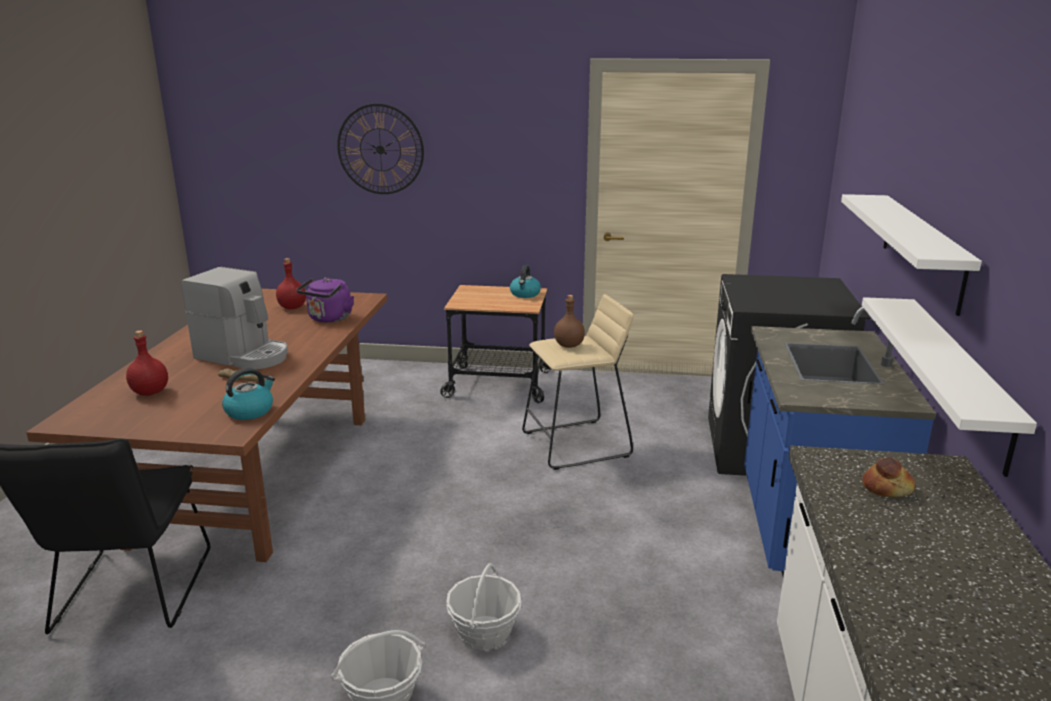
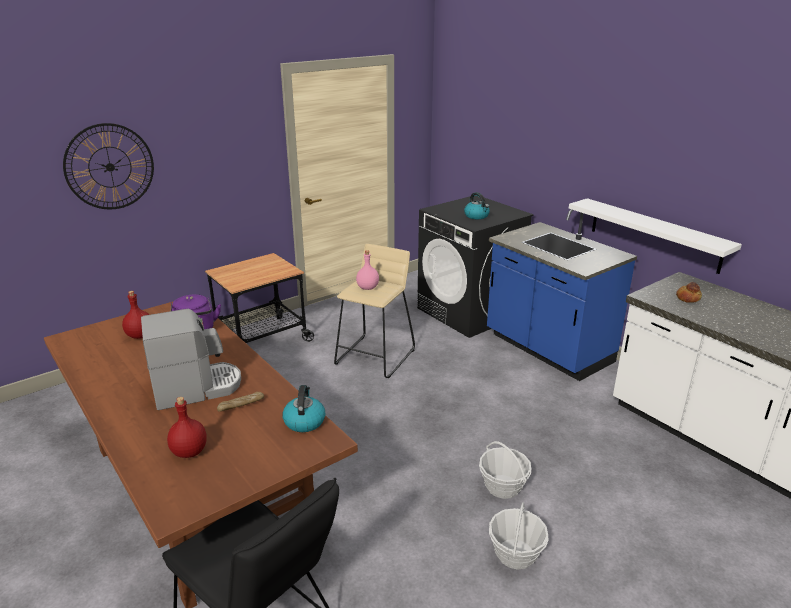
camera: 45 degrees left, 5 degrees up
kettle [510,265,541,298] -> kettle moved to [464,192,490,219]
brown bottle [554,295,585,348] -> pink bottle [356,250,379,290]
white shelf [841,194,982,316] -> none

